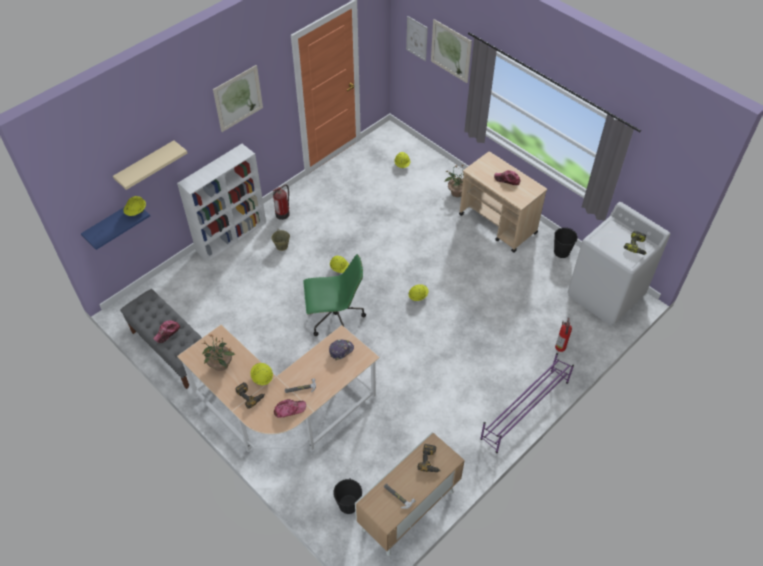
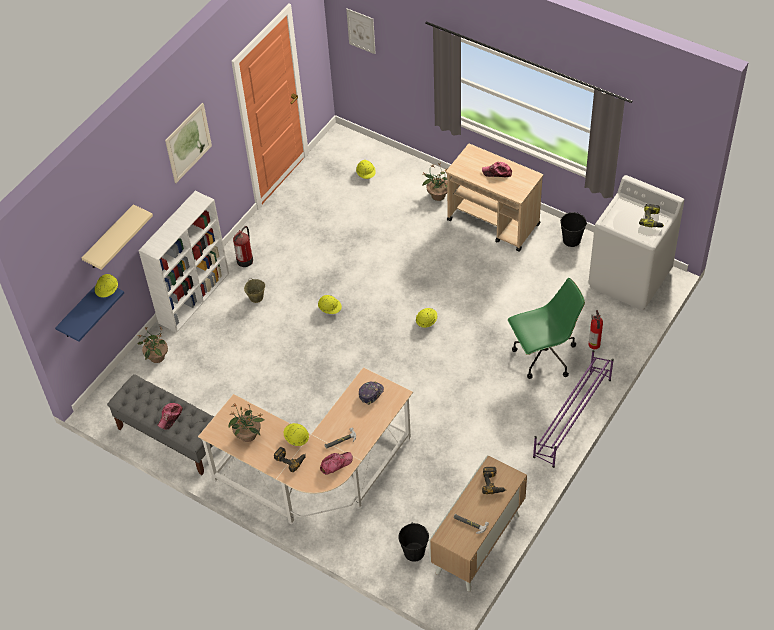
camera: 10 degrees left, 0 degrees up
green office chair [303,254,366,336] -> green office chair moved to [508,278,585,379]
picture [431,19,472,83] -> none
none -> potted plant [137,326,168,363]

